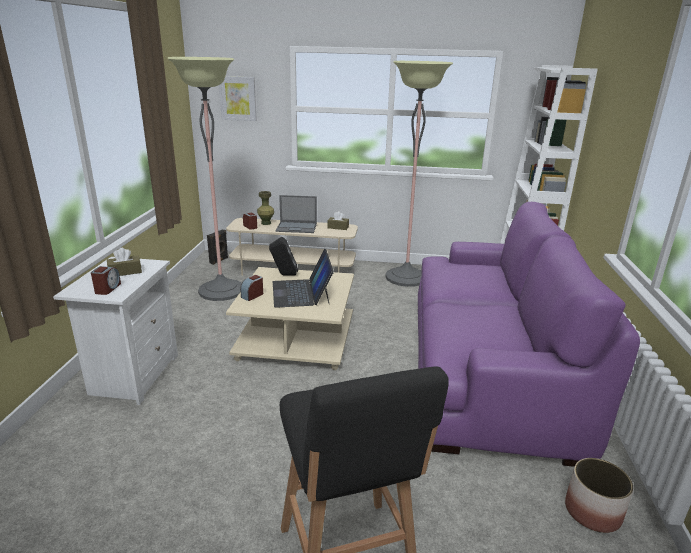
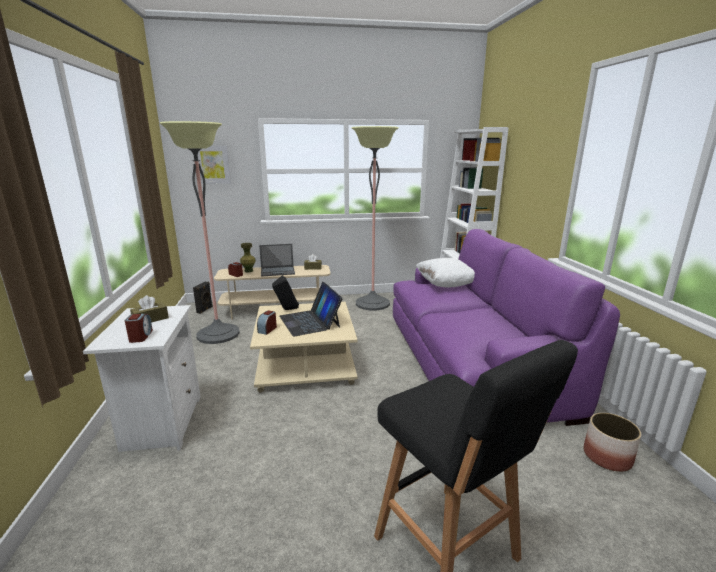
camera: 15 degrees left, 5 degrees down
none -> white pillow [416,258,475,287]

